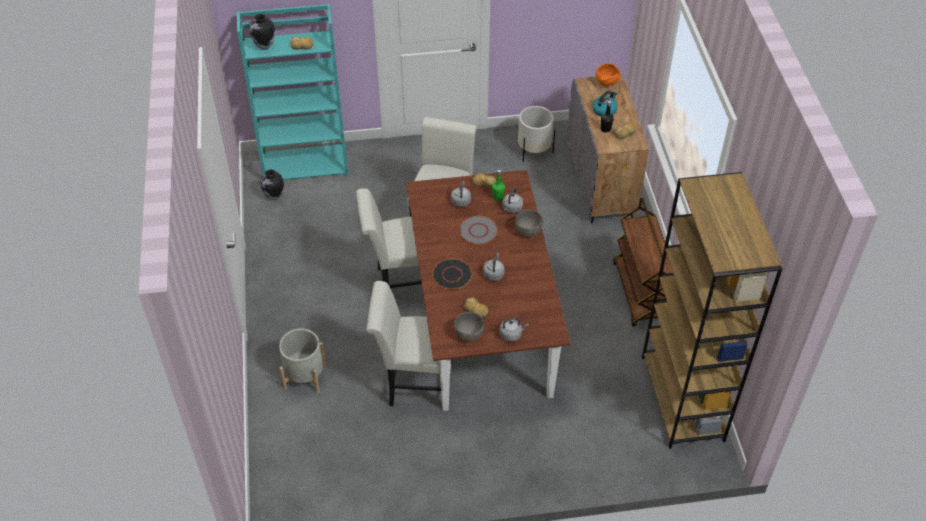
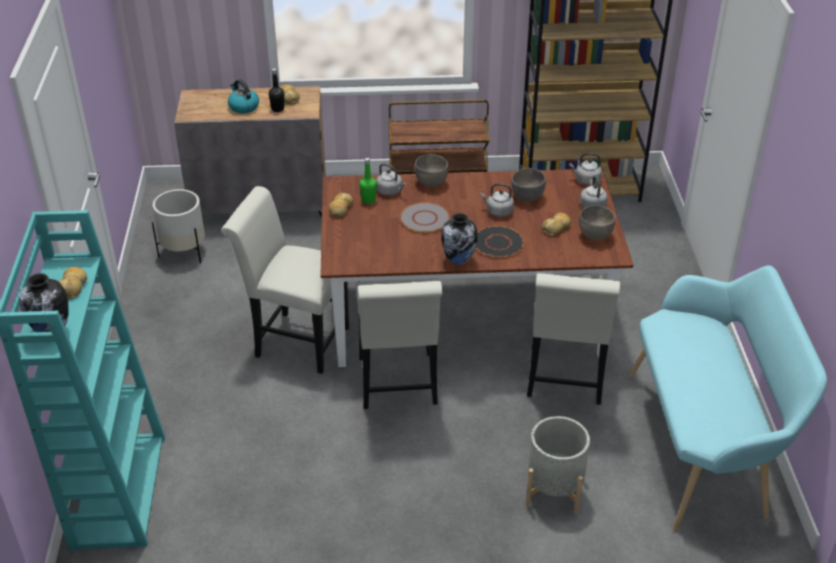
camera: 85 degrees left, 10 degrees down
vase [260,169,284,200] -> vase moved to [441,213,478,265]
grey kettle [451,181,471,207] -> grey kettle moved to [569,153,602,185]
orange bowl [596,63,620,86] -> none
none -> grey bowl [511,168,546,202]
none -> turquoise bench [629,266,827,531]

